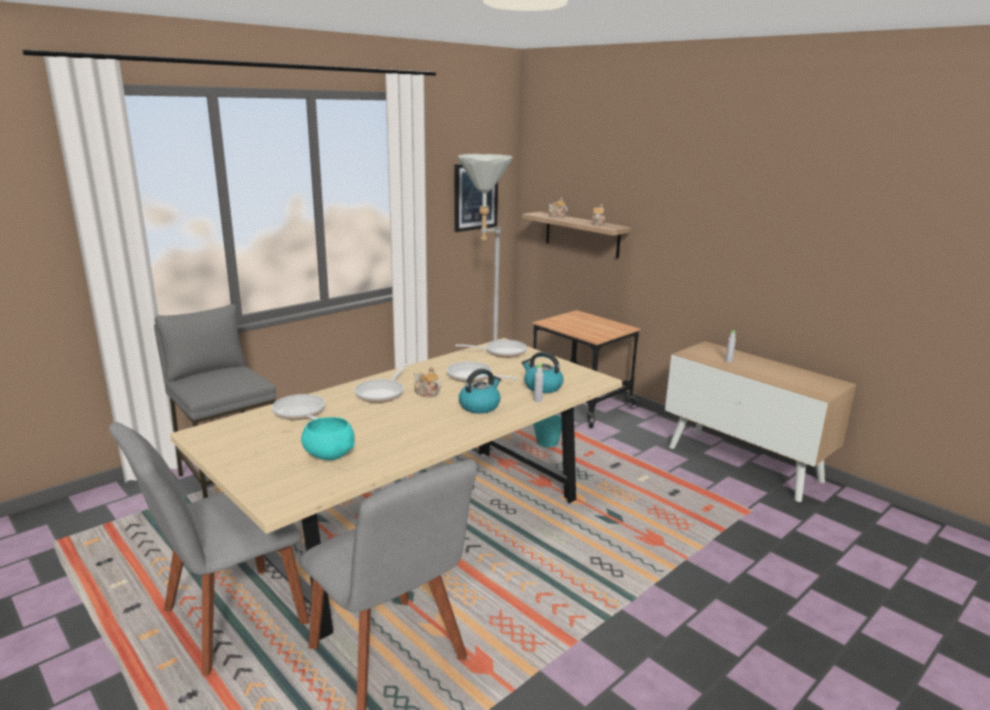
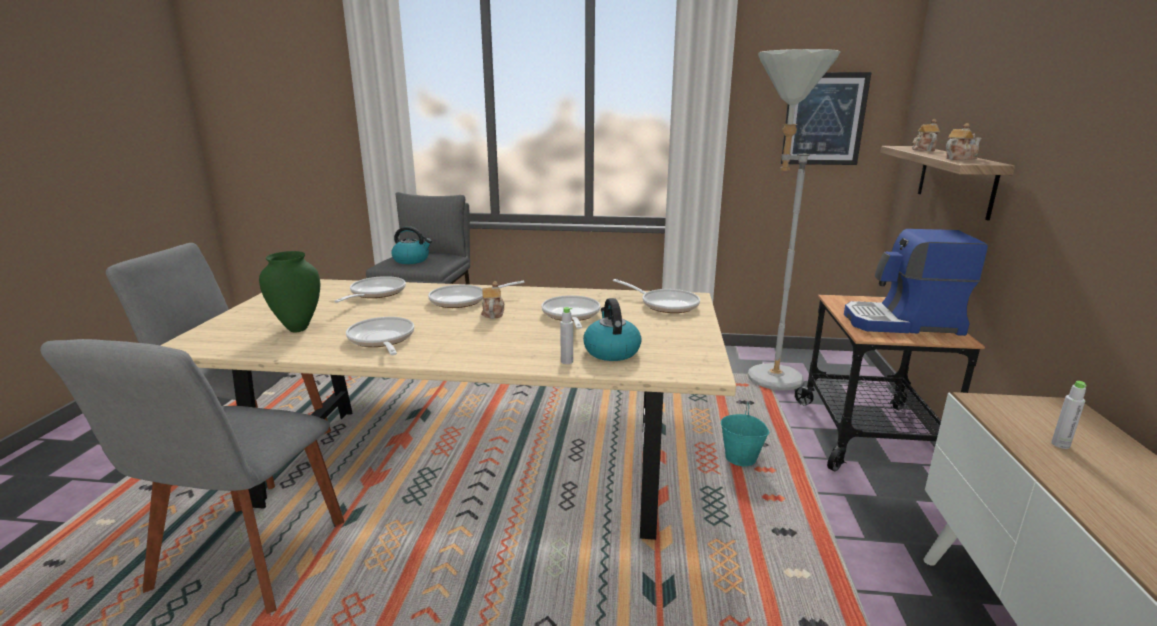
camera: 50 degrees right, 0 degrees up
turquoise bowl [301,417,355,460] -> green vase [259,251,320,332]
kettle [459,369,501,414] -> kettle moved to [391,226,432,264]
none -> frying pan [346,317,414,355]
none -> coffee machine [844,229,988,336]

